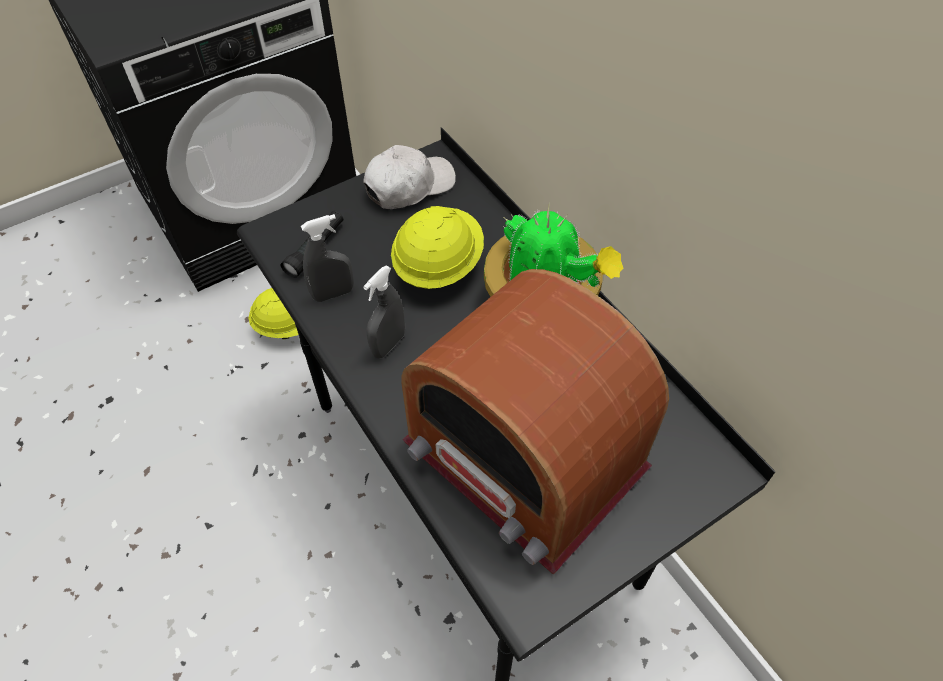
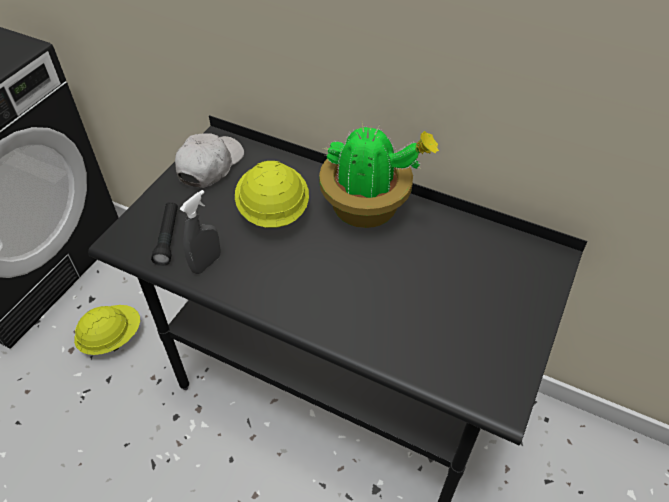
camera: 30 degrees left, 5 degrees down
grey spray bottle [363,266,405,359] -> none
radio [402,269,669,575] -> none

